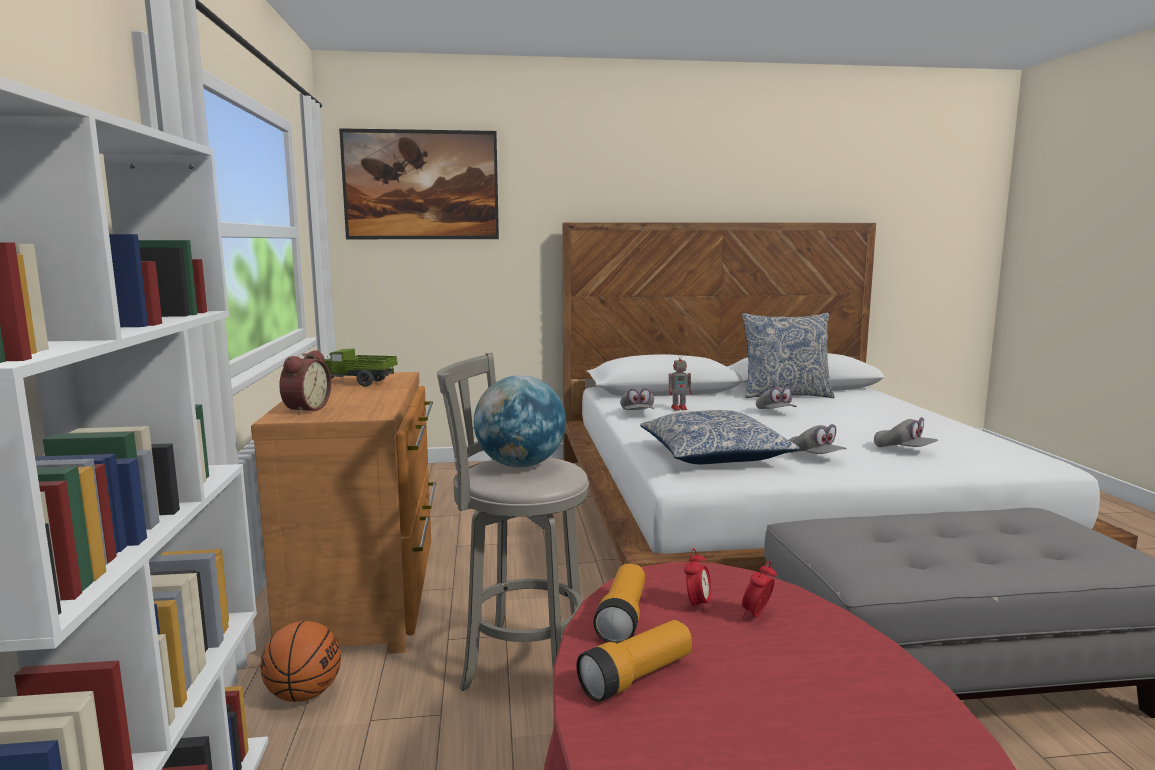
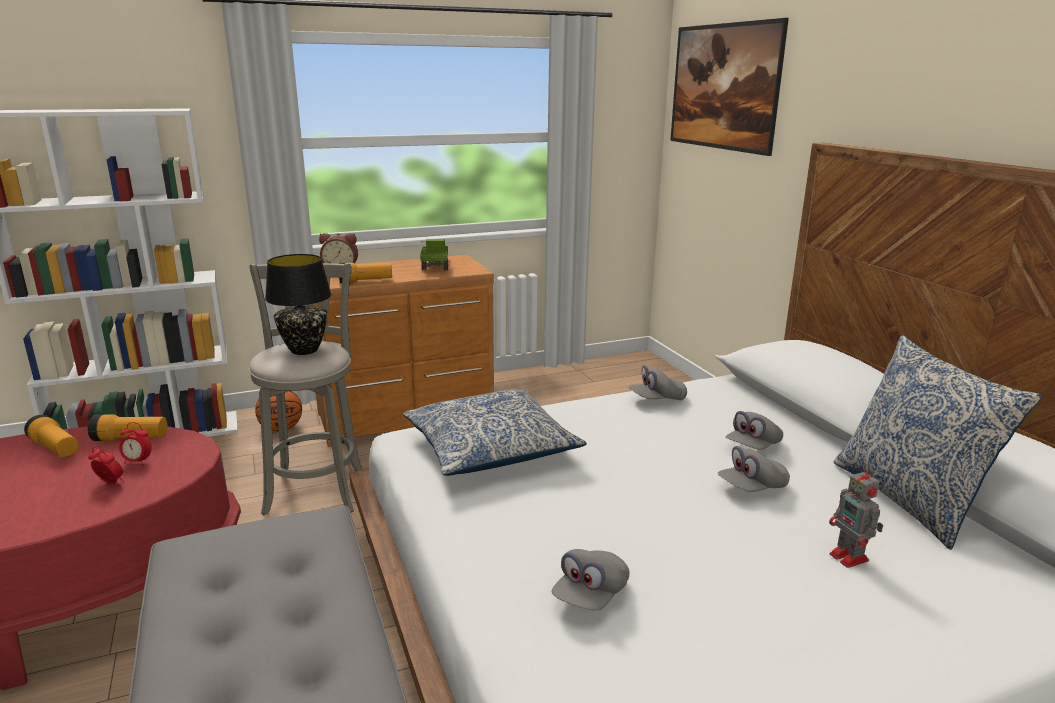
camera: 75 degrees right, 10 degrees up
globe [474,375,566,468] -> black table lamp [265,254,331,355]
toy robot [669,354,692,411] -> toy robot moved to [829,466,883,568]
grey cap [789,424,847,454] -> grey cap moved to [726,411,783,450]
none -> flashlight [338,262,392,283]

